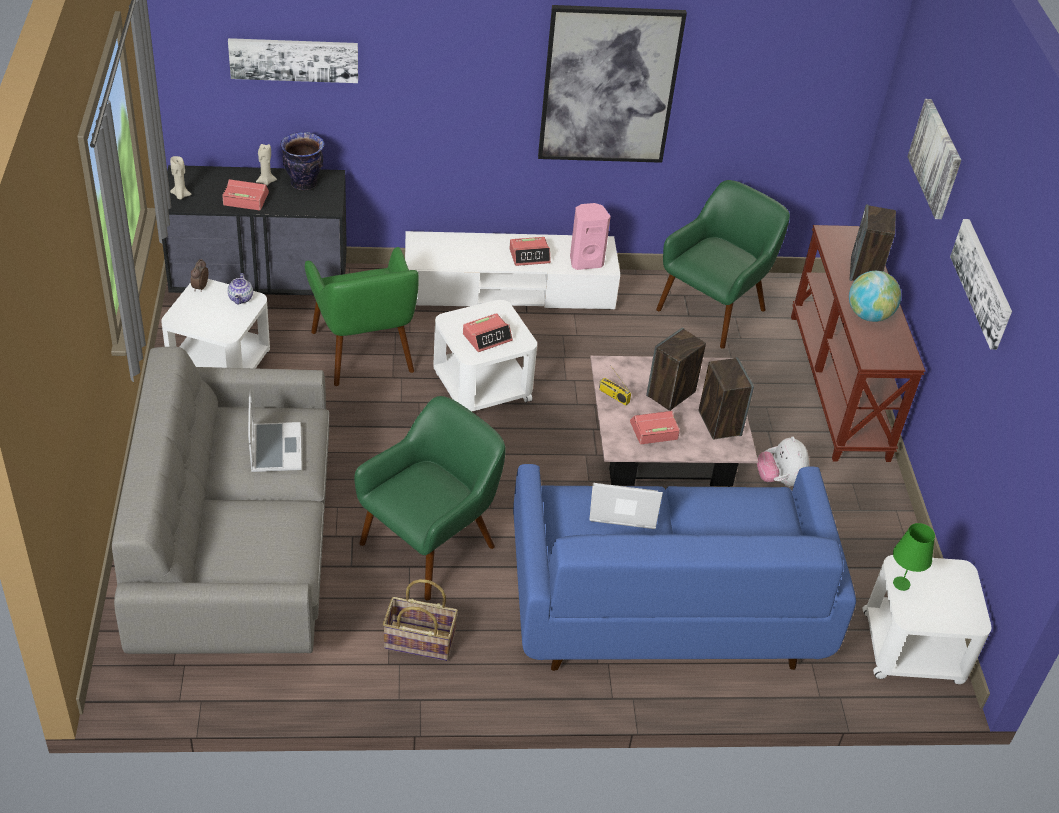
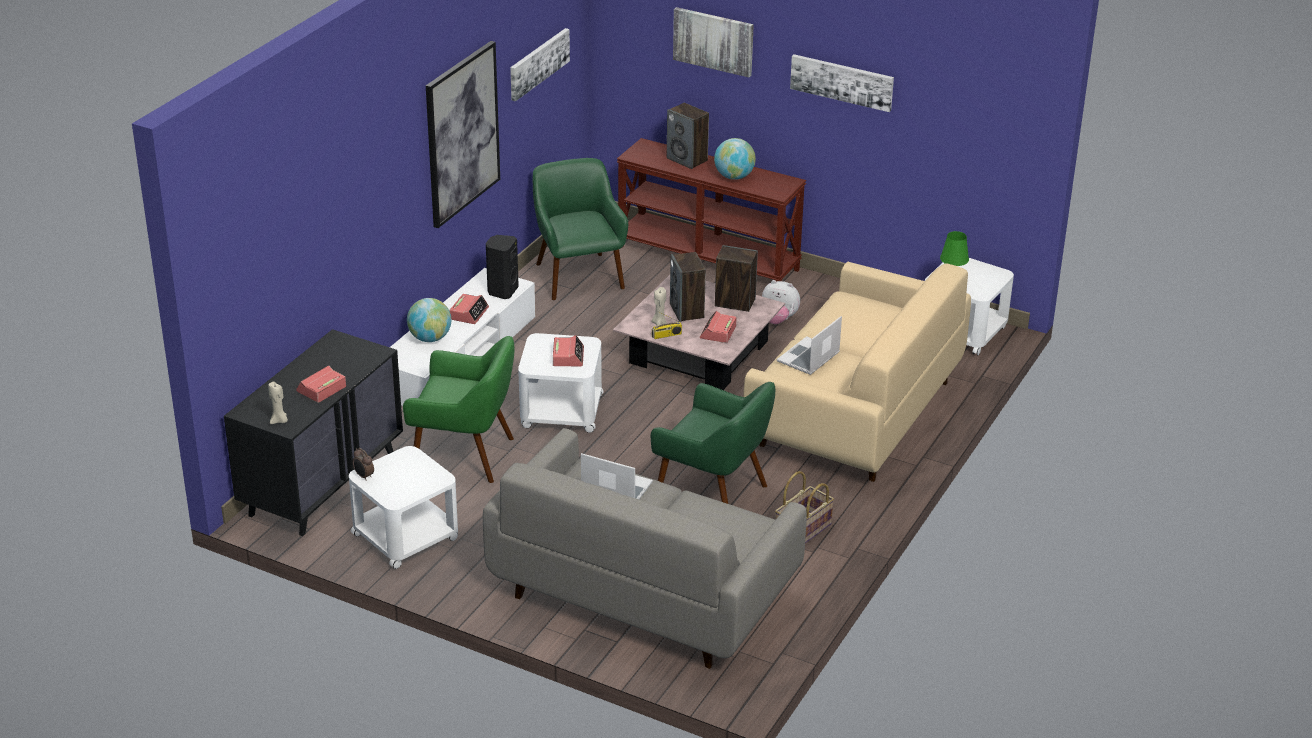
camera: 55 degrees left, 10 degrees down
teapot [227,273,253,304] -> none
picture [228,38,358,83] -> picture moved to [510,28,570,101]
beige candle [256,144,277,186] -> beige candle moved to [651,287,667,326]
vase [280,132,325,190] -> none
green armchair [354,396,506,601] -> green armchair turned 135 degrees clockwise [651,382,775,504]
blue sofa [513,464,856,671] -> beige sofa [743,262,971,482]
pink speaker [570,203,611,270] -> black speaker [486,235,519,299]
none -> globe [407,298,451,342]

